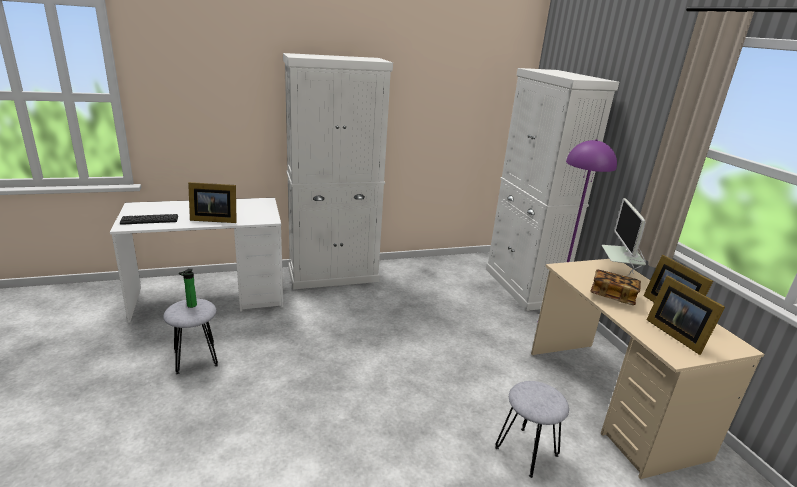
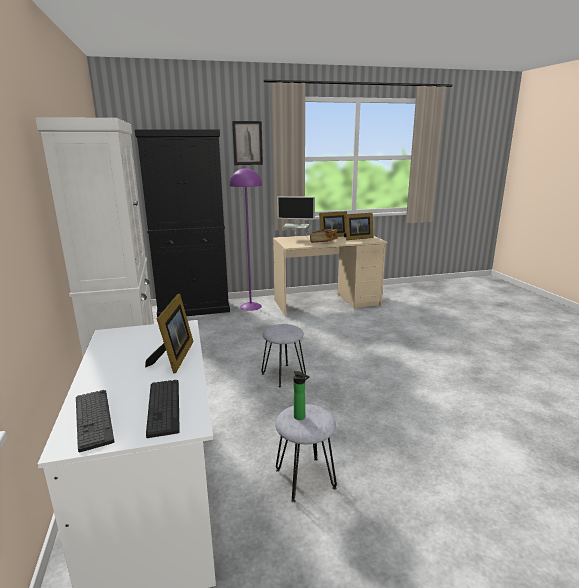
camera: 85 degrees left, 5 degrees down
white cabinet [486,68,619,311] -> black cabinet [135,129,230,318]
grey stool [495,381,569,478] -> grey stool moved to [261,324,306,387]
none -> keyboard [76,390,115,452]
none -> picture [232,121,263,165]

